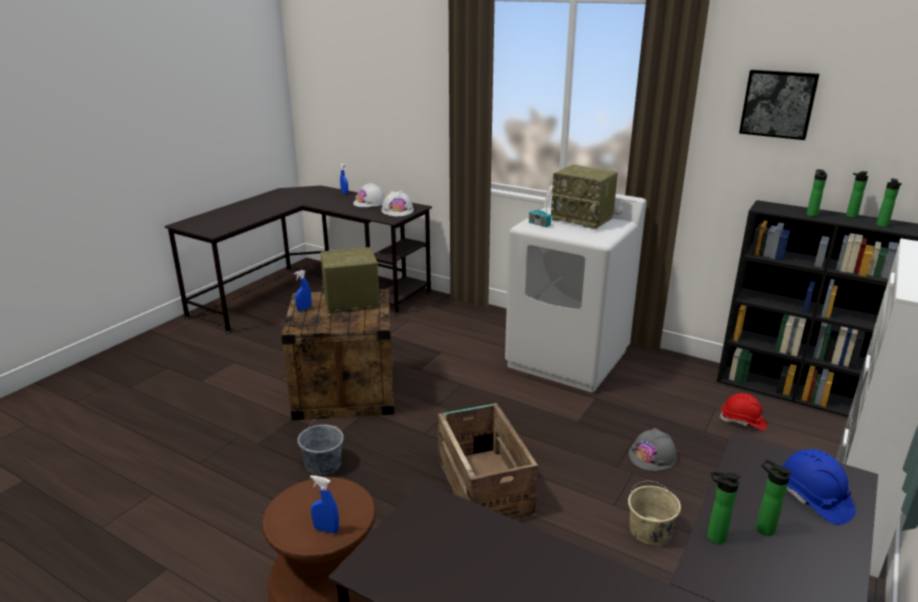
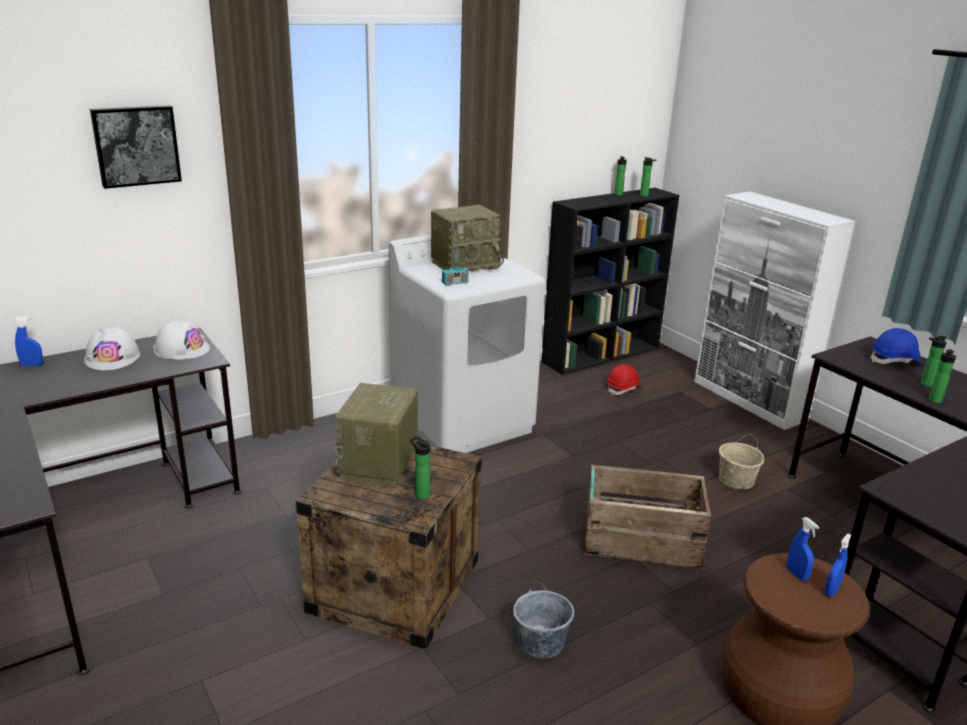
camera: 65 degrees left, 0 degrees up
blue spray bottle [294,270,312,311] -> blue spray bottle moved to [787,517,819,581]
grey hard hat [629,428,677,471] -> none
picture [739,70,820,140] -> picture moved to [90,105,182,189]
bottle [806,169,827,217] -> bottle moved to [410,437,430,499]

